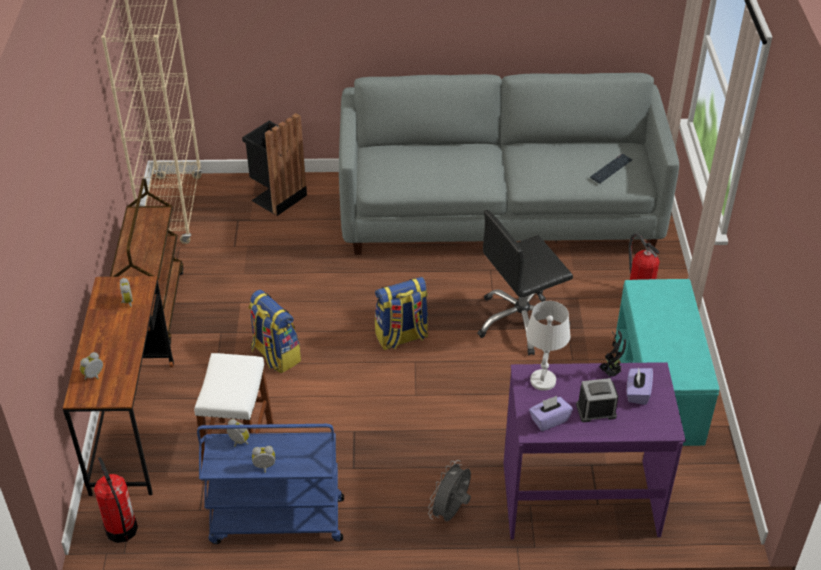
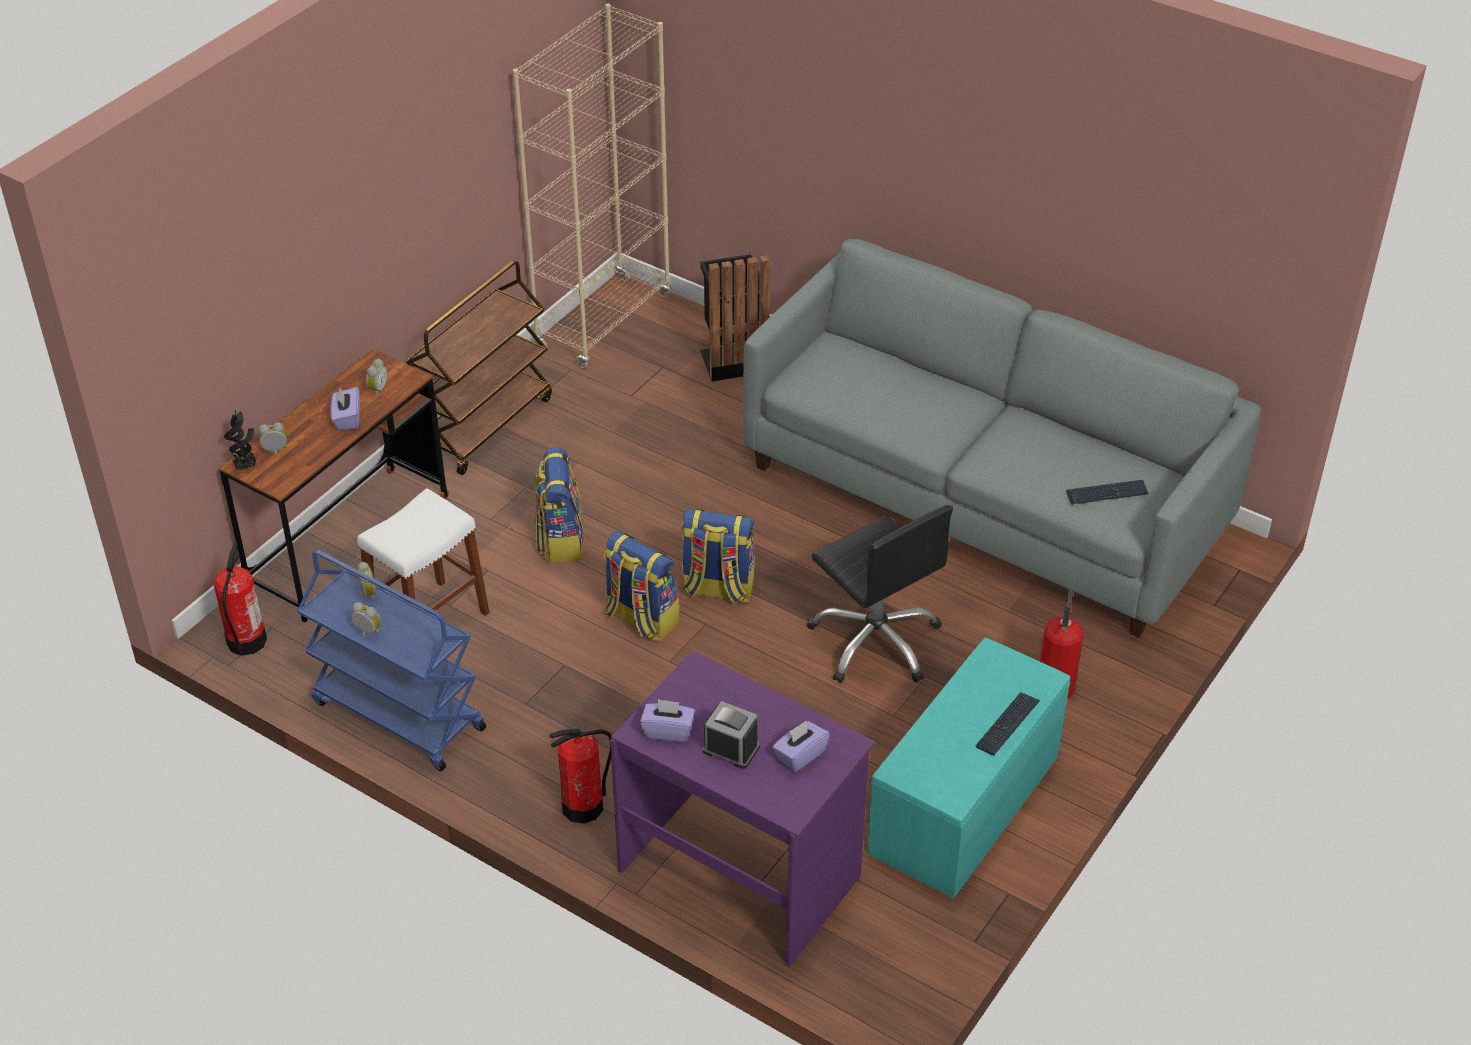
camera: 35 degrees right, 0 degrees up
grey fan [428,460,471,522] -> fire extinguisher [549,729,611,824]
black office chair [477,210,573,355] -> black office chair turned 135 degrees counterclockwise [807,505,953,683]
white table lamp [526,301,571,391] -> none
potted plant [599,330,626,377] -> potted plant moved to [224,410,256,470]
none -> purple tissue box [331,387,360,430]
none -> backpack [604,531,679,642]
none -> keyboard [975,692,1040,755]

